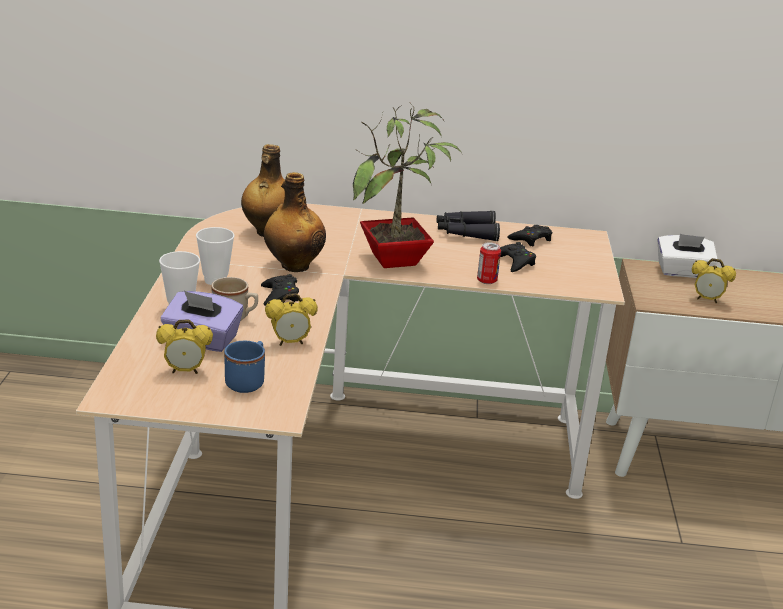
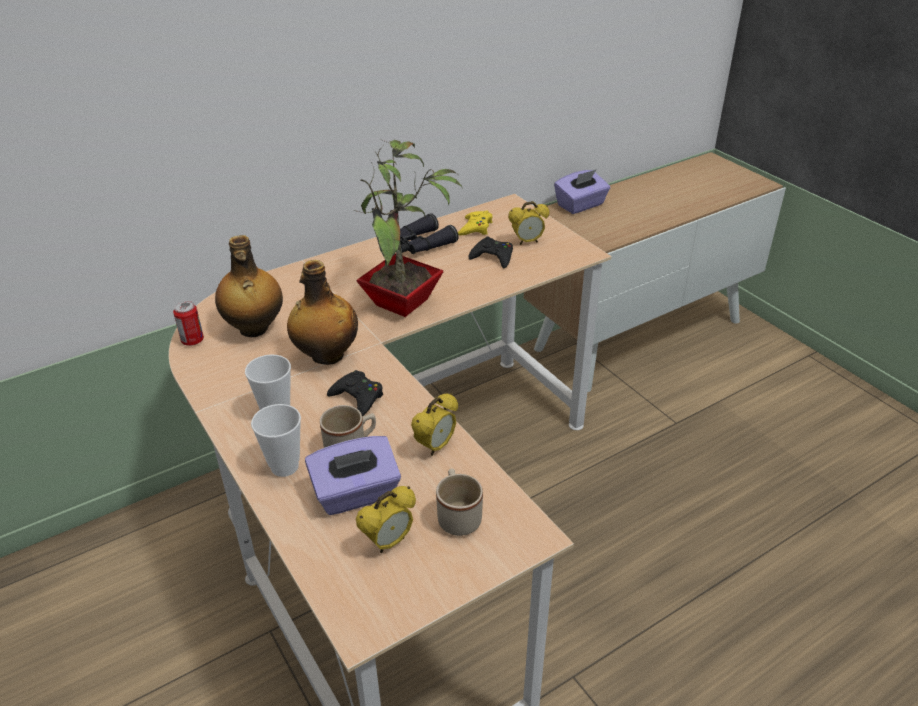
camera: 35 degrees left, 10 degrees up
blue mug [224,341,265,393] -> beige mug [436,468,483,536]
can [477,242,501,284] -> can moved to [173,301,204,346]
black game controller [507,225,552,246] -> yellow game controller [458,211,493,235]
white tissue box [658,234,718,278] -> purple tissue box [554,170,610,214]
alarm clock [692,258,736,304] -> alarm clock moved to [508,201,550,245]

